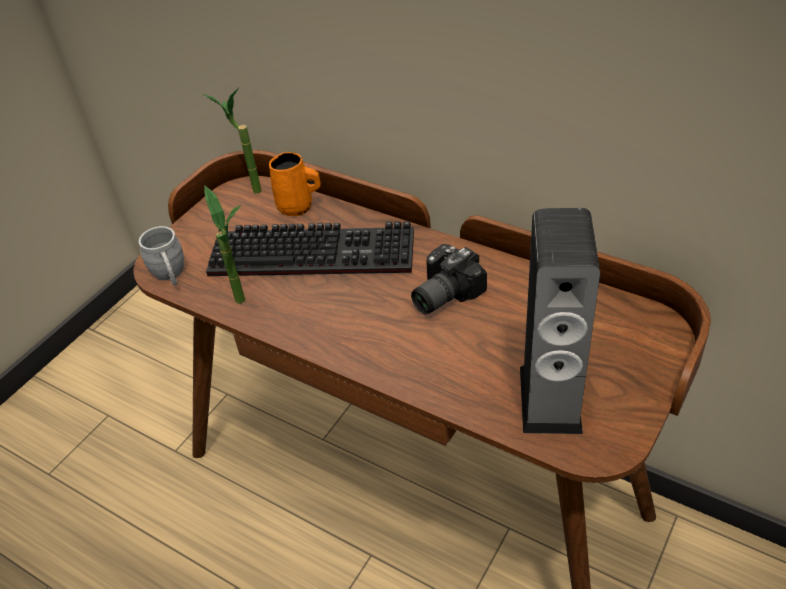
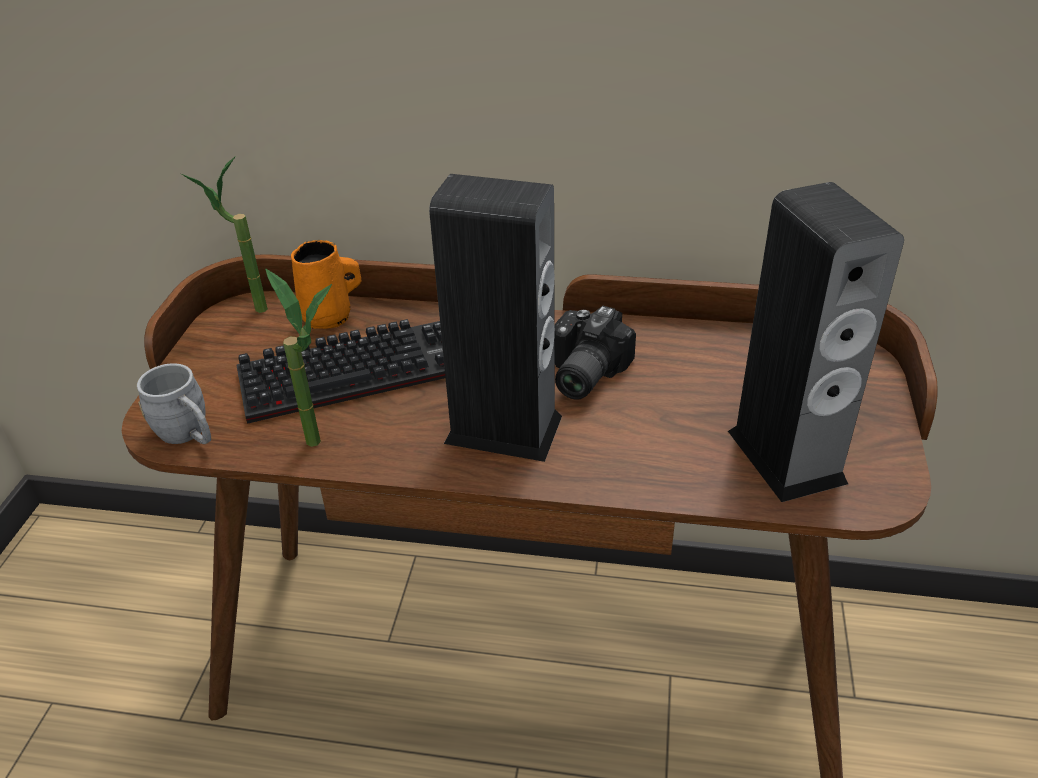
camera: 25 degrees left, 5 degrees down
none -> speaker [429,174,562,462]

